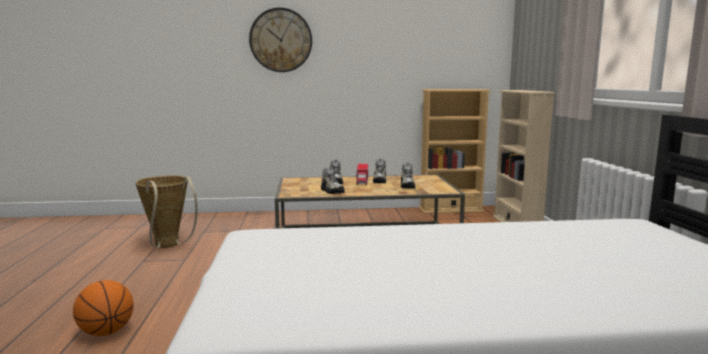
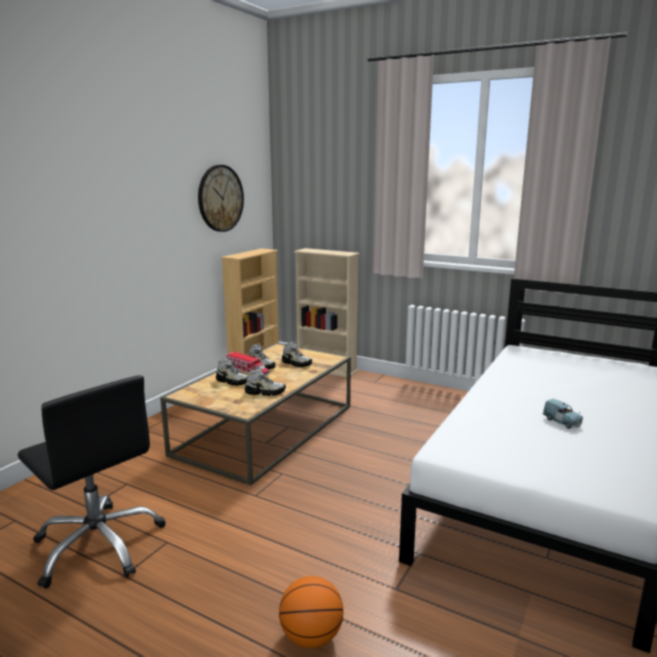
camera: 55 degrees left, 5 degrees up
basket [135,176,197,248] -> black office chair [18,375,166,589]
wall clock [249,7,312,72] -> wall clock moved to [198,165,244,232]
none -> blue toy car [543,399,583,429]

